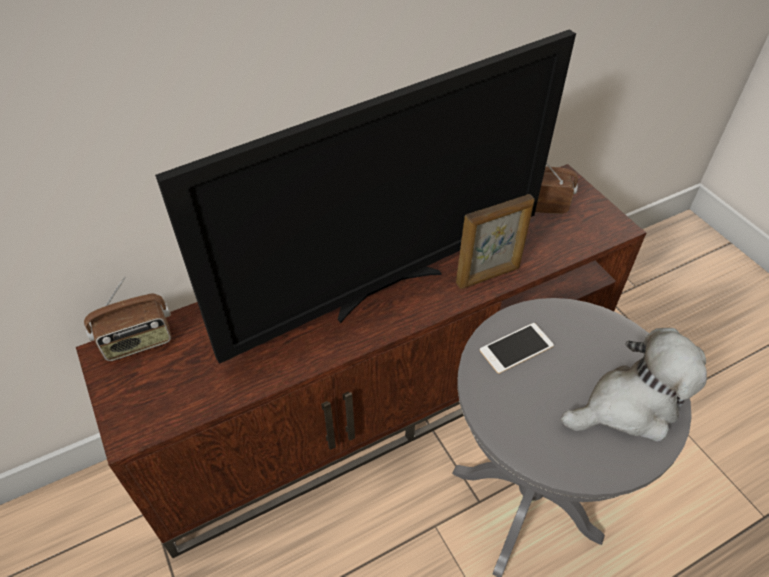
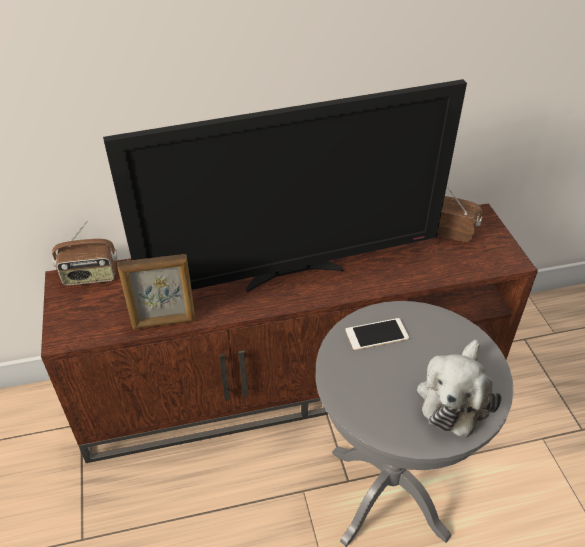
camera: 15 degrees right, 5 degrees down
picture frame [456,194,534,289] -> picture frame moved to [117,254,195,329]
plush toy [561,328,707,441] -> plush toy turned 120 degrees clockwise [417,340,502,438]

